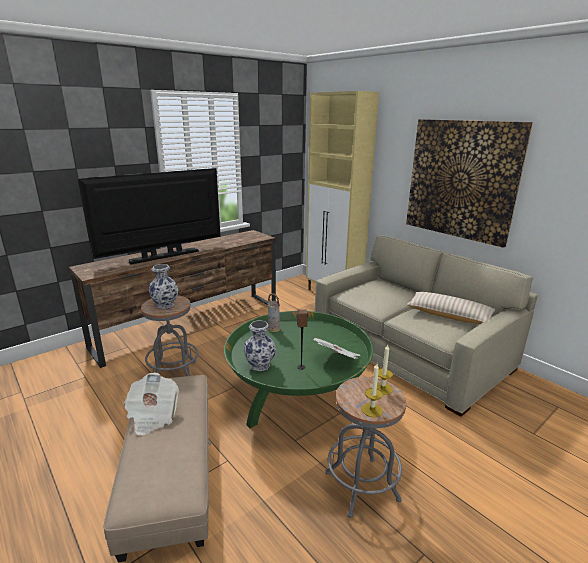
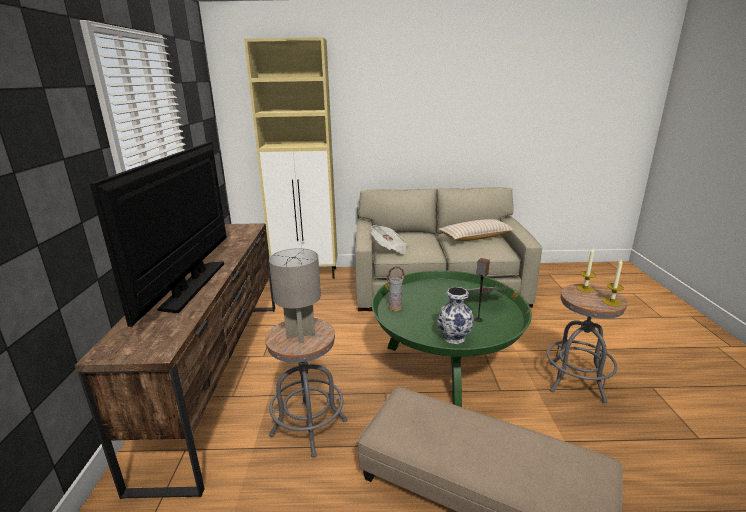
camera: 50 degrees left, 0 degrees up
newspaper [124,373,179,435] -> newspaper moved to [371,225,408,254]
vase [149,264,178,309] -> grey table lamp [269,248,321,343]
picture [406,119,533,248] -> none

